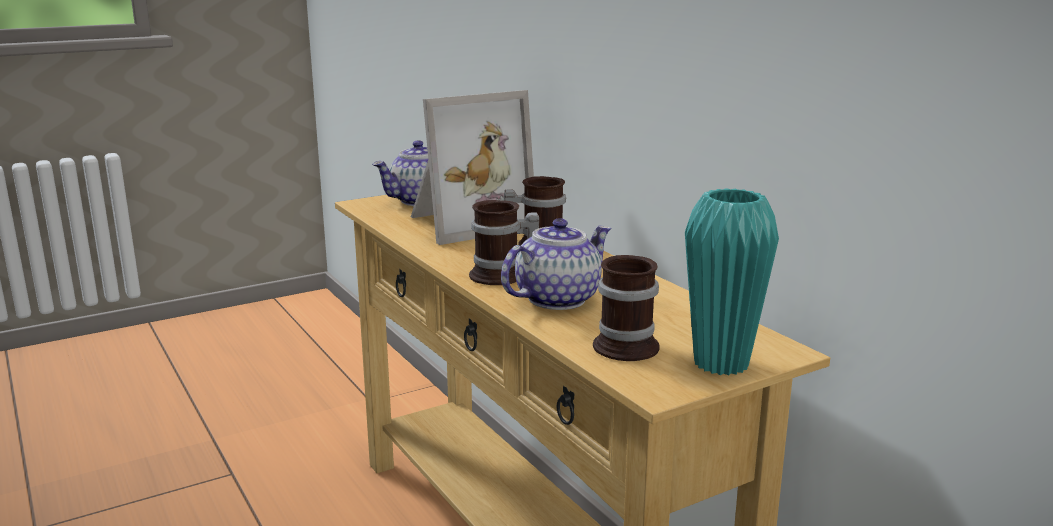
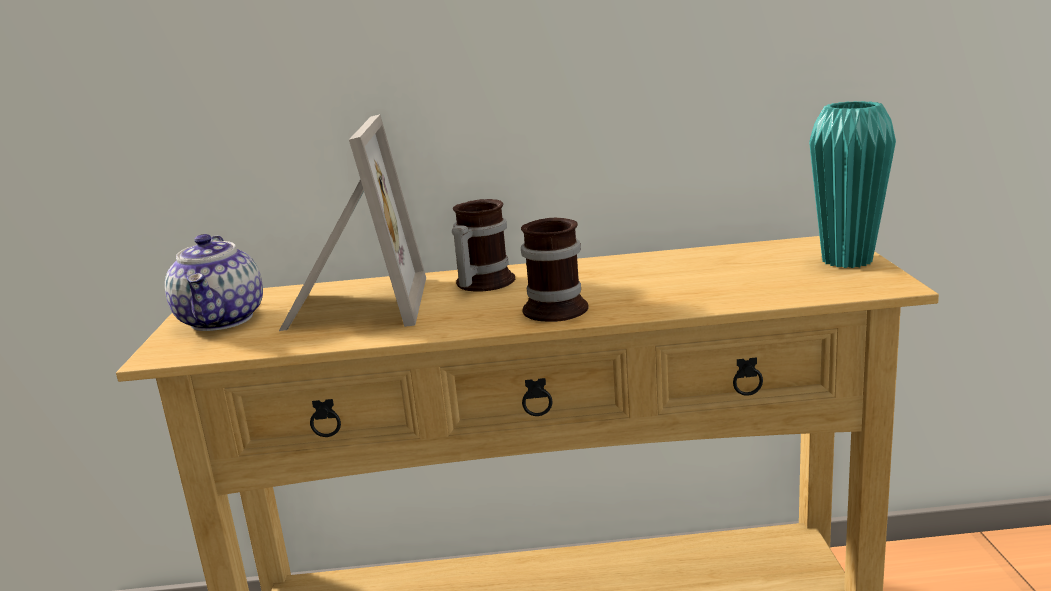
camera: 60 degrees left, 0 degrees up
teapot [501,218,611,310] -> none
mug [593,255,660,361] -> none

